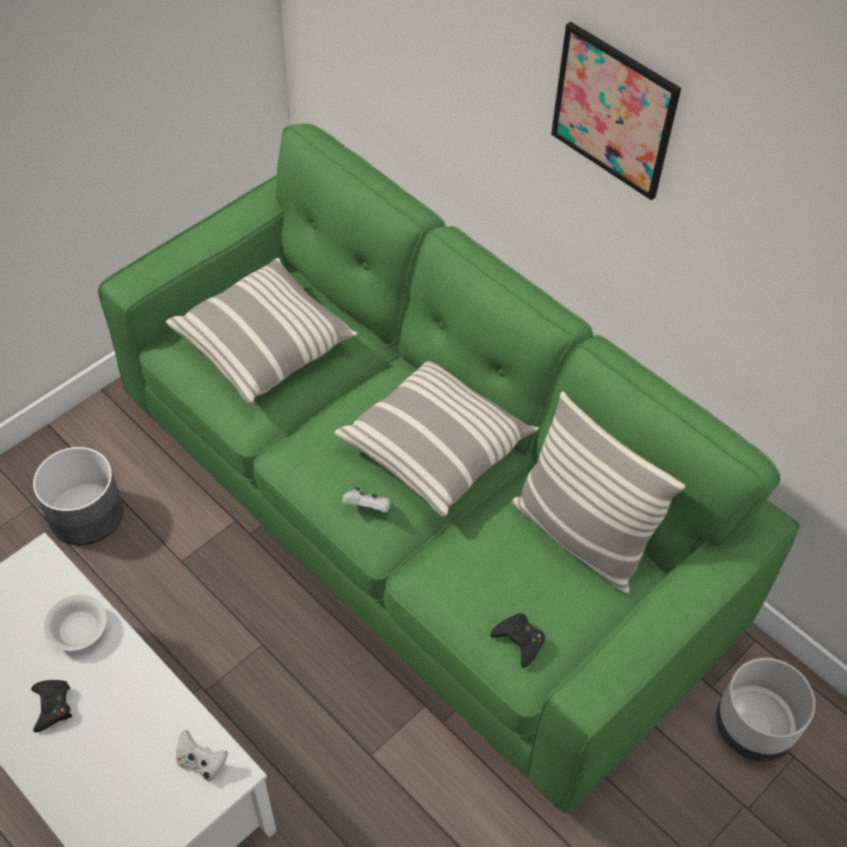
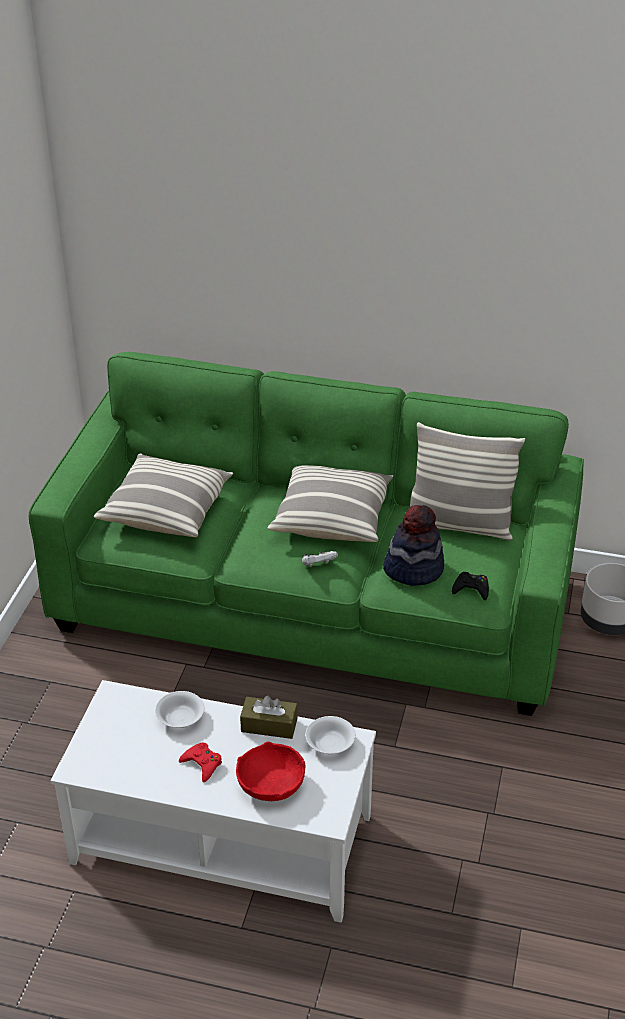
camera: 30 degrees left, 15 degrees down
black game controller [31,680,72,732] -> red game controller [179,743,222,782]
grey planter [33,447,123,545] -> none
white game controller [176,730,228,781] -> white bowl [305,716,356,754]
picture [551,22,681,201] -> none
none -> red bowl [236,741,305,801]
none -> brown tissue box [240,696,298,739]
none -> hat [383,505,444,586]

